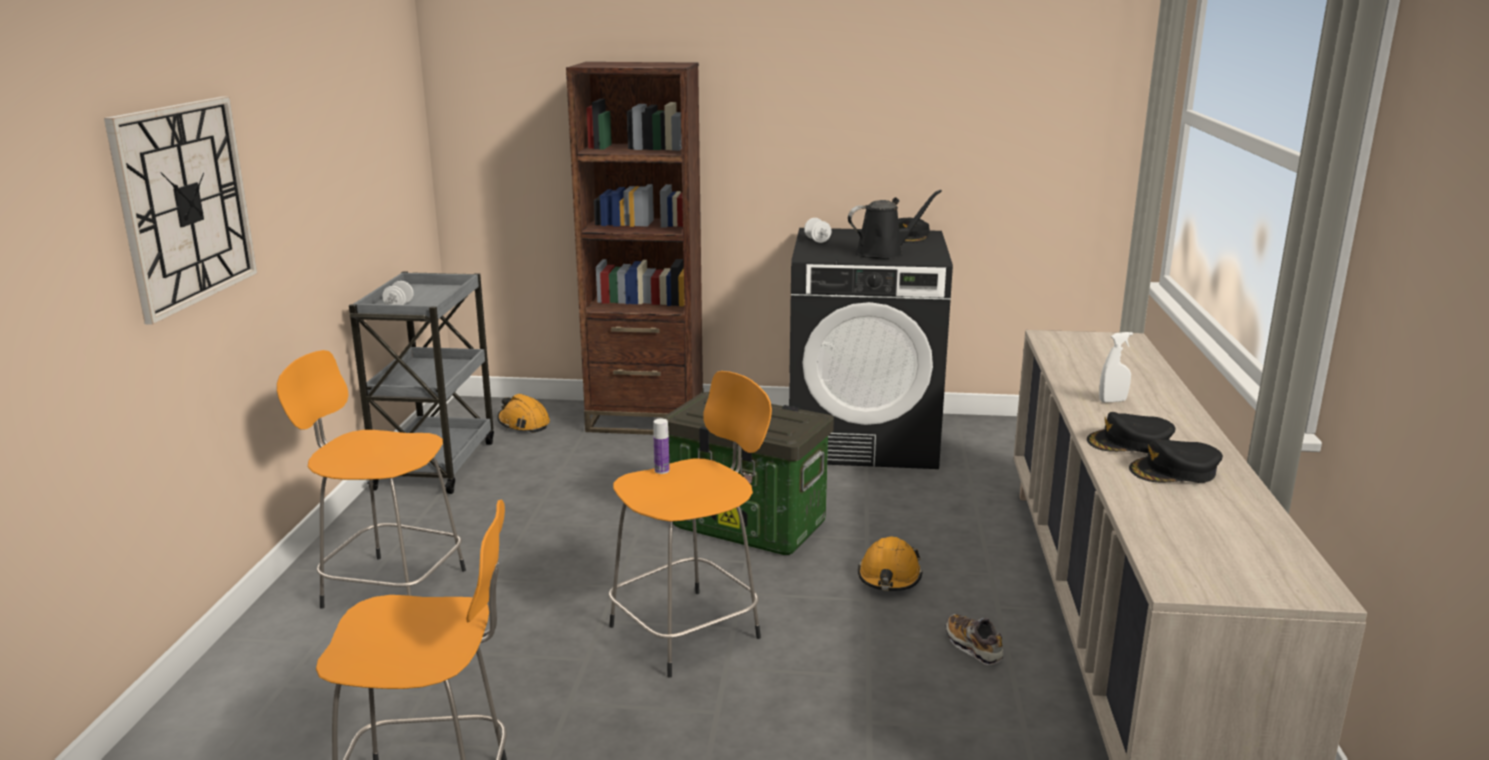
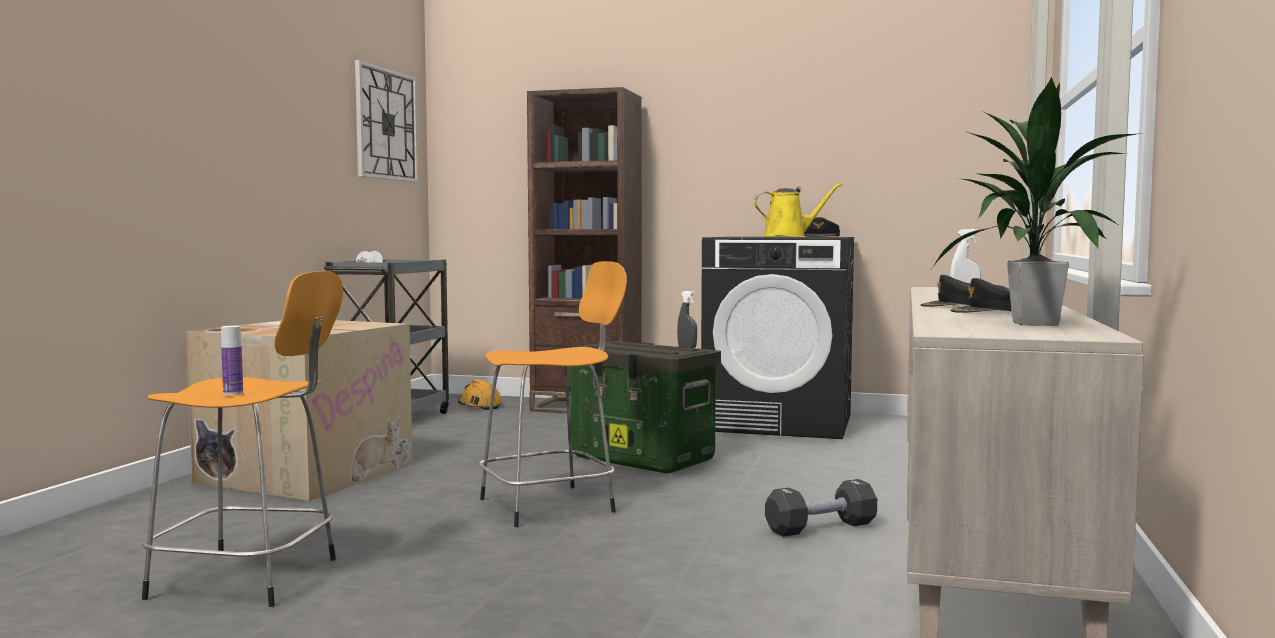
camera: 10 degrees right, 15 degrees down
wall clock [104,96,257,325] -> wall clock moved to [355,60,419,182]
orange stool [277,350,466,609] -> cardboard box [186,320,413,501]
bottle [653,419,669,474] -> bottle moved to [221,326,243,395]
white dumbbell [804,218,831,243] -> none
black watering can [848,190,942,259] -> yellow watering can [754,183,842,237]
orange hard hat [858,536,922,591] -> none
shoe [946,614,1003,665] -> black dumbbell [765,479,877,537]
none -> grey spray bottle [677,291,697,348]
none -> potted plant [929,77,1141,326]

